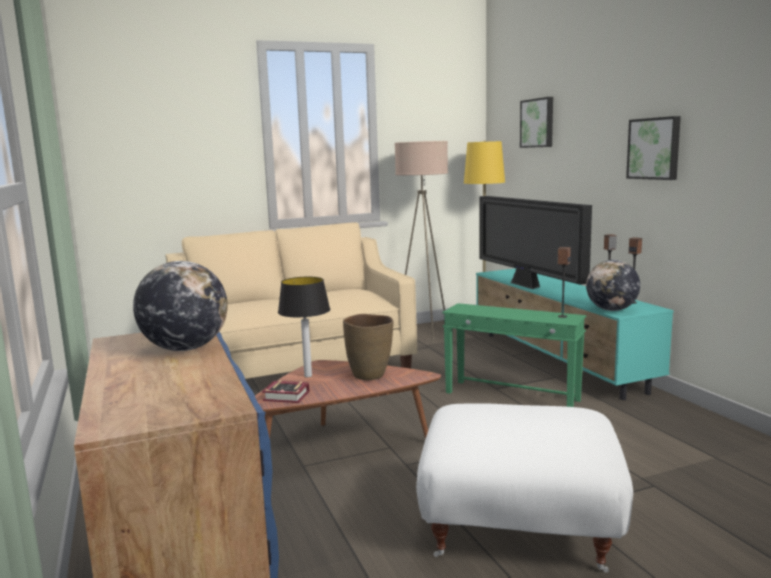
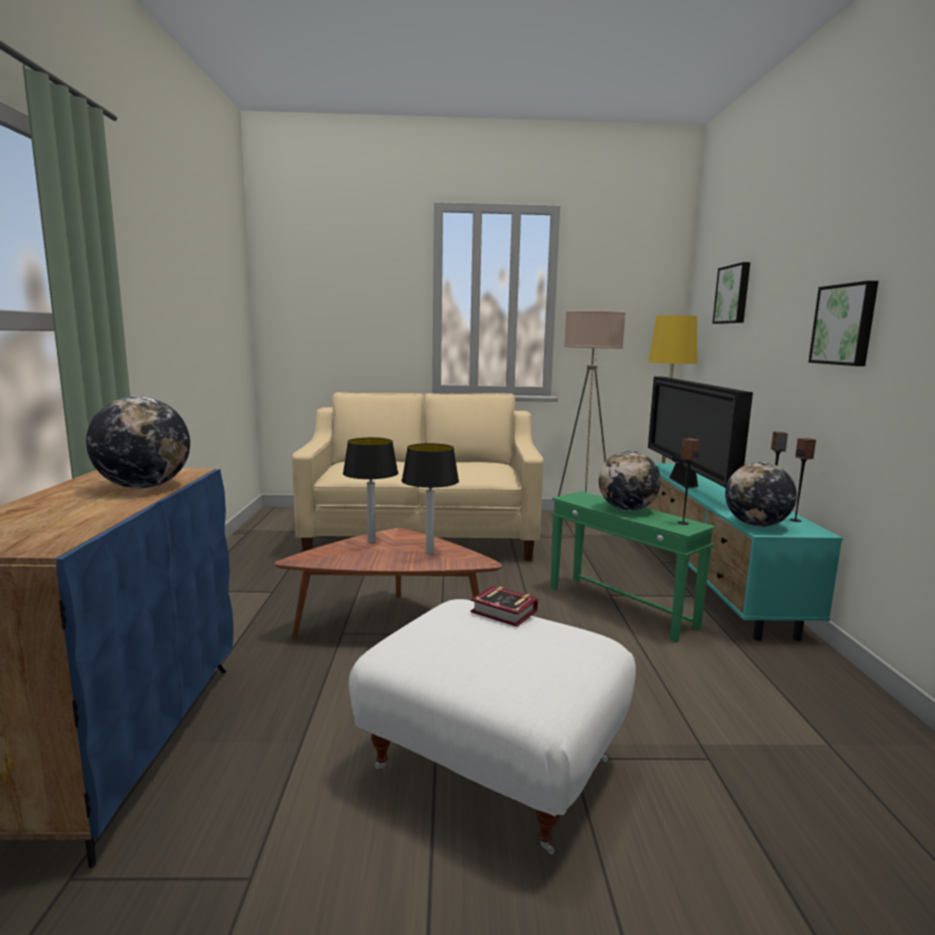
camera: 20 degrees right, 0 degrees up
book [262,380,310,403] -> book moved to [471,586,538,627]
brown vase [343,314,393,380] -> table lamp [402,443,459,554]
none -> globe [599,451,661,511]

